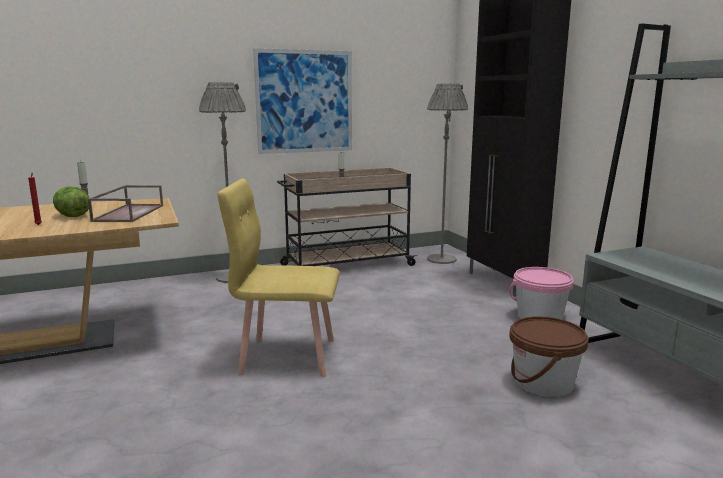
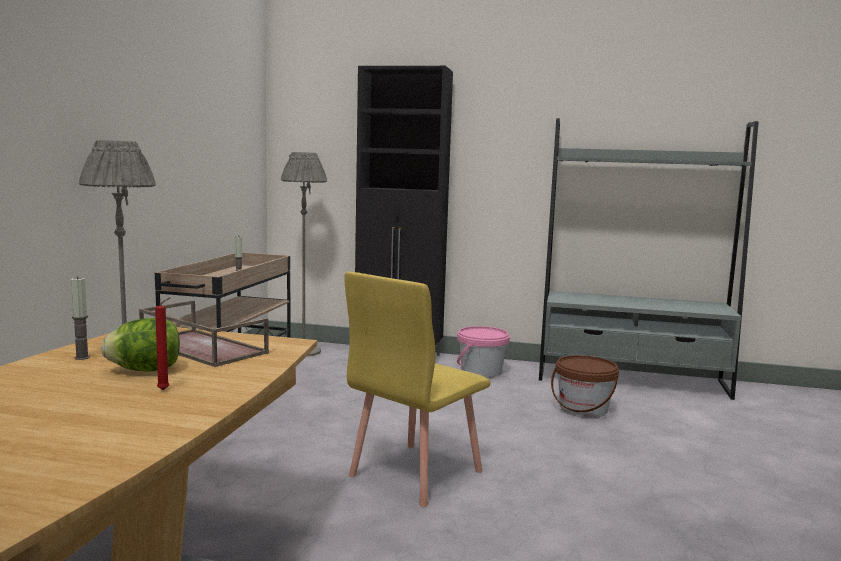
camera: 55 degrees left, 5 degrees down
picture [253,48,352,154] -> none

